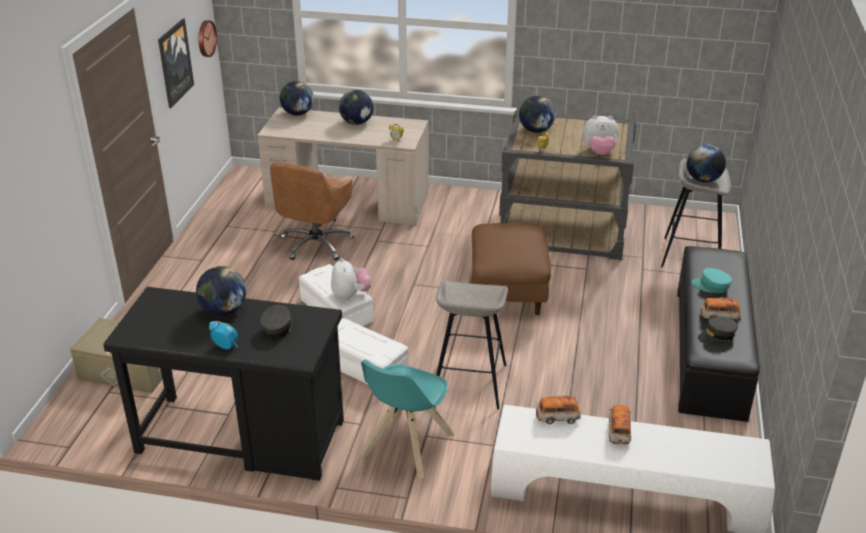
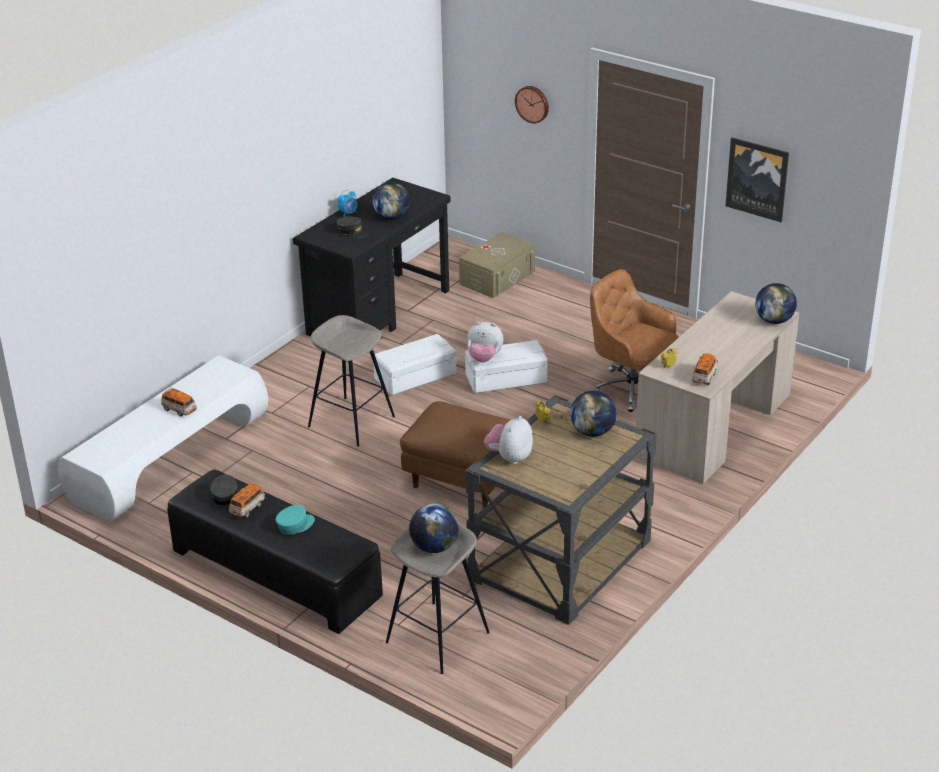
camera: 115 degrees right, 0 degrees up
wall clock [199,20,217,57] -> wall clock moved to [515,86,549,124]
globe [339,90,373,125] -> none
turquoise chair [361,360,454,479] -> none
toy car [536,395,581,424] -> toy car moved to [692,354,718,385]

